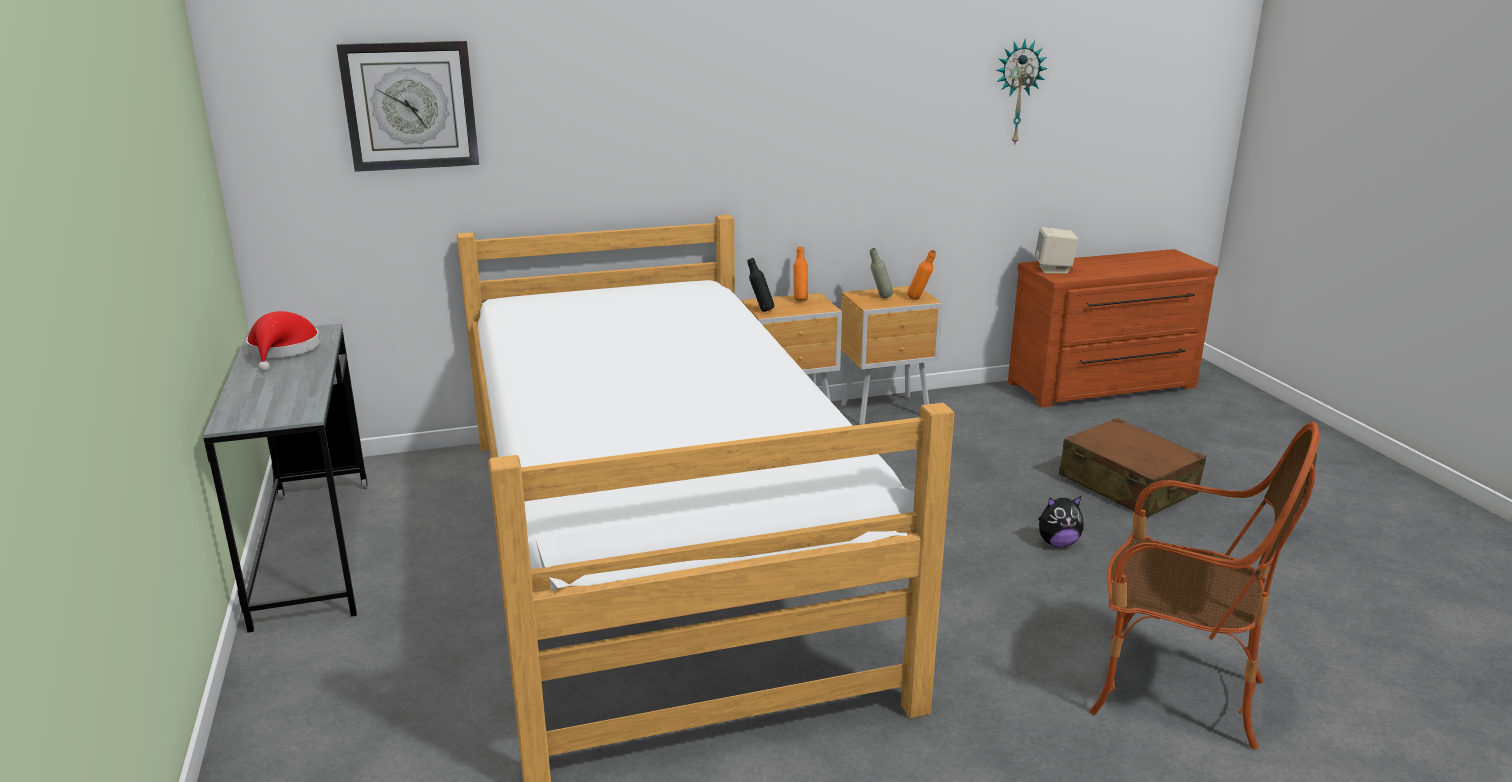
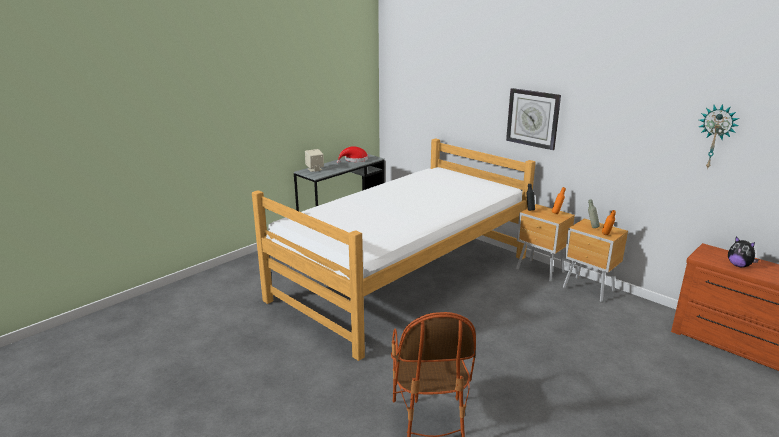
camera: 60 degrees right, 0 degrees up
wall clock [336,41,479,172] -> wall clock moved to [506,88,561,150]
beige speaker [1035,227,1078,274] -> beige speaker moved to [305,149,324,172]
plush toy [1038,495,1084,547] -> plush toy moved to [728,237,759,267]
brown suitcase [1059,418,1206,518] -> none

